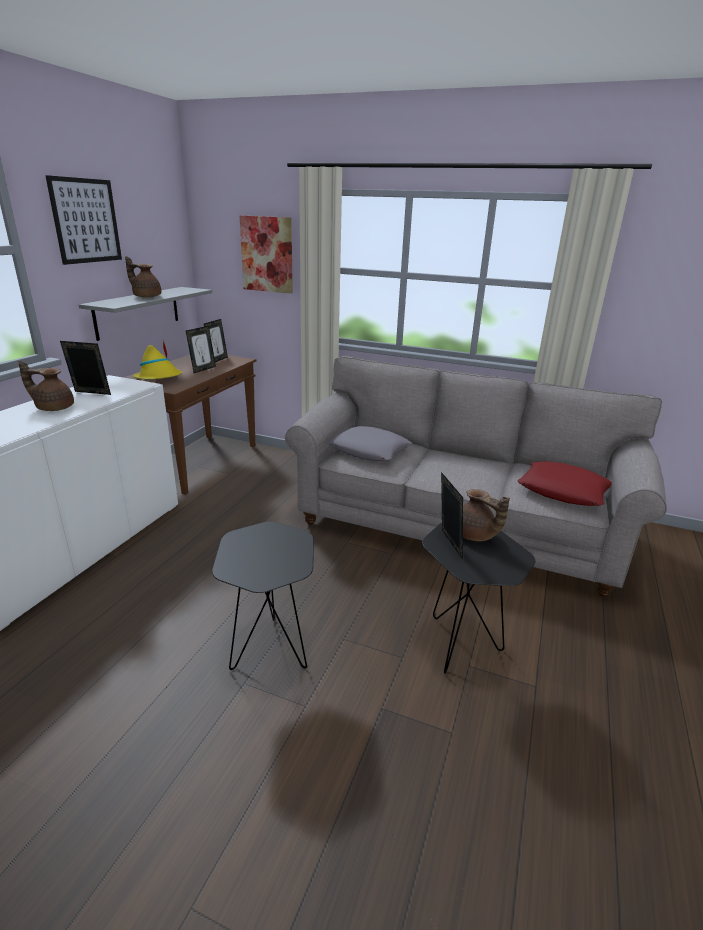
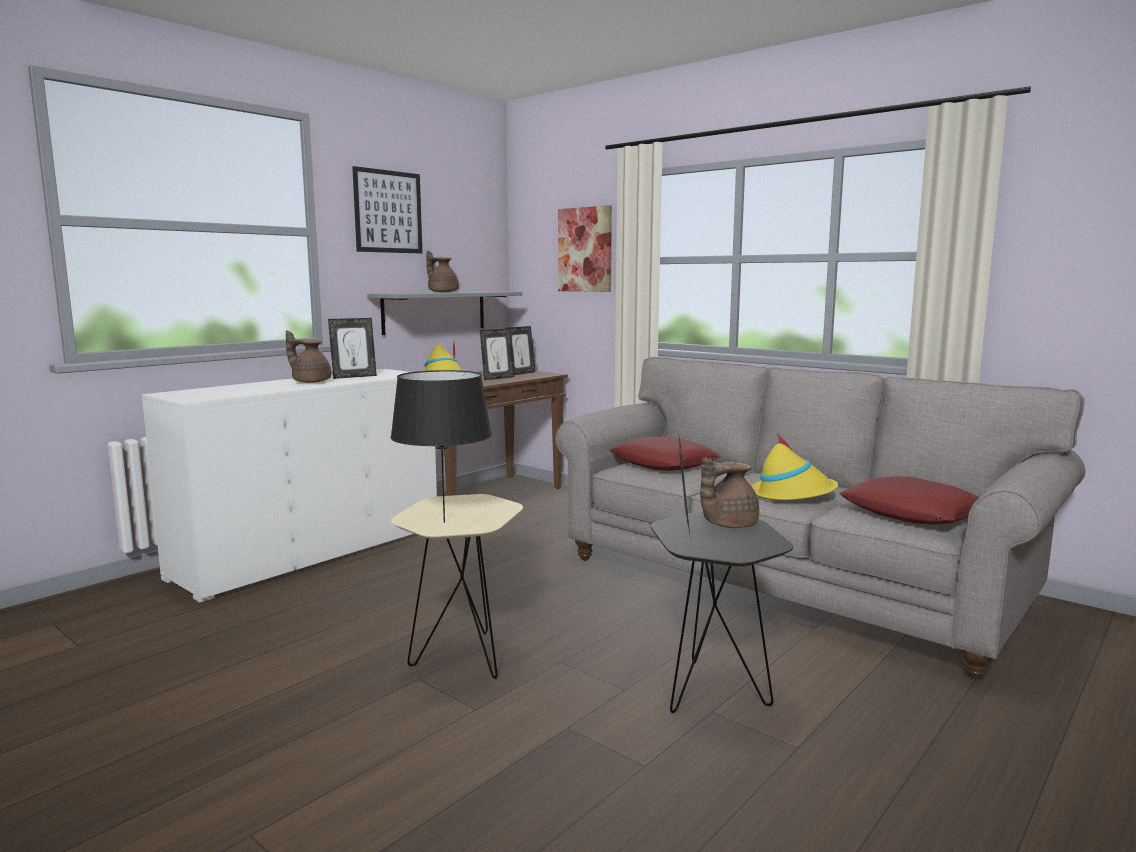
camera: 20 degrees right, 15 degrees down
picture frame [60,341,111,395] -> picture frame turned 120 degrees clockwise [328,318,377,379]
black side table [212,521,314,670] -> beige side table [391,494,523,679]
grey pillow [328,426,412,461] -> red pillow [611,436,721,471]
brown teapot [463,489,510,541] -> brown teapot turned 75 degrees clockwise [700,457,759,528]
none -> black table lamp [390,370,492,523]
none -> yellow hat [751,433,838,501]

